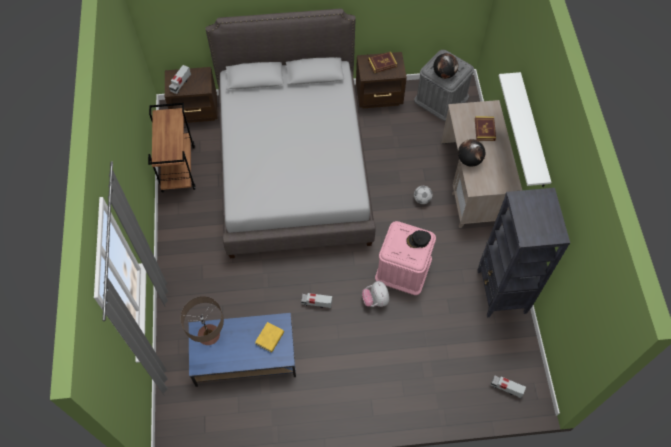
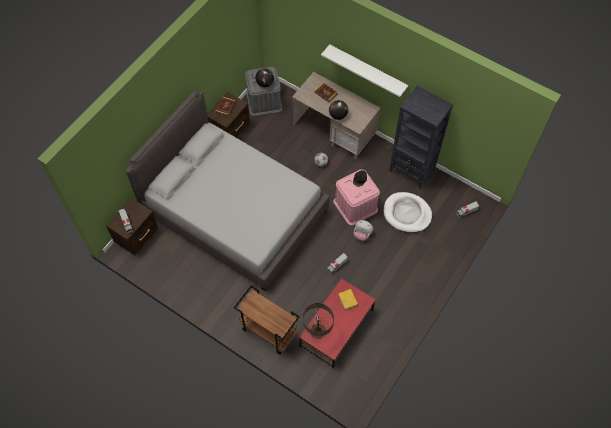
camera: 50 degrees left, 0 degrees up
brown cart [148,103,195,192] -> brown cart moved to [234,285,300,354]
blue coffee table [189,313,296,387] -> red coffee table [299,279,376,368]
none -> white dog bed [383,192,432,233]

